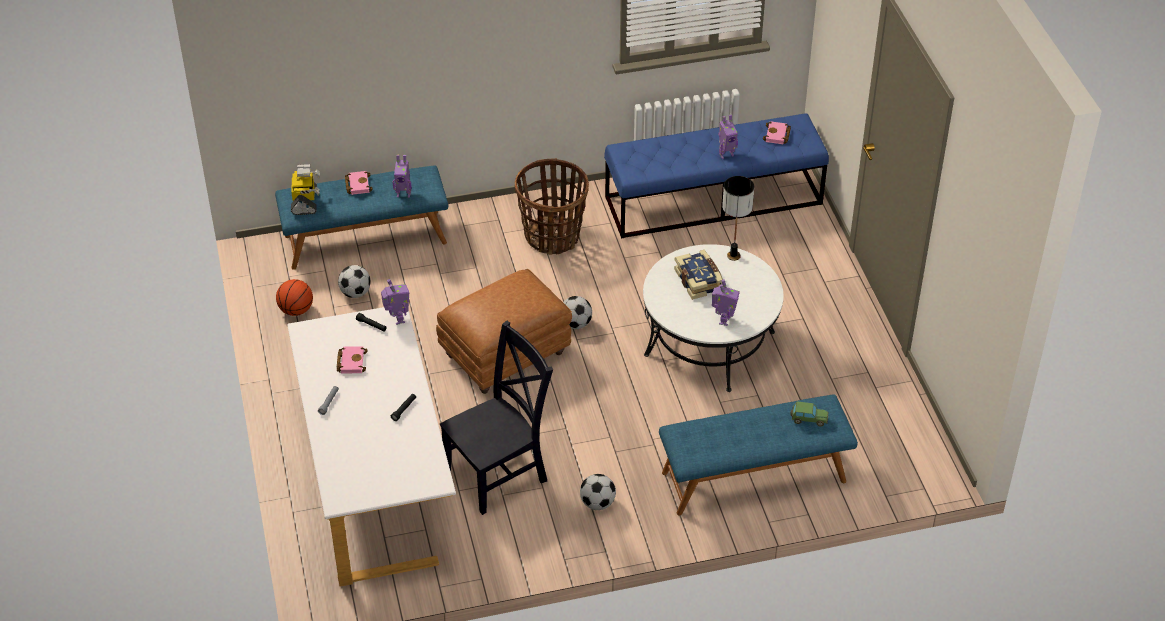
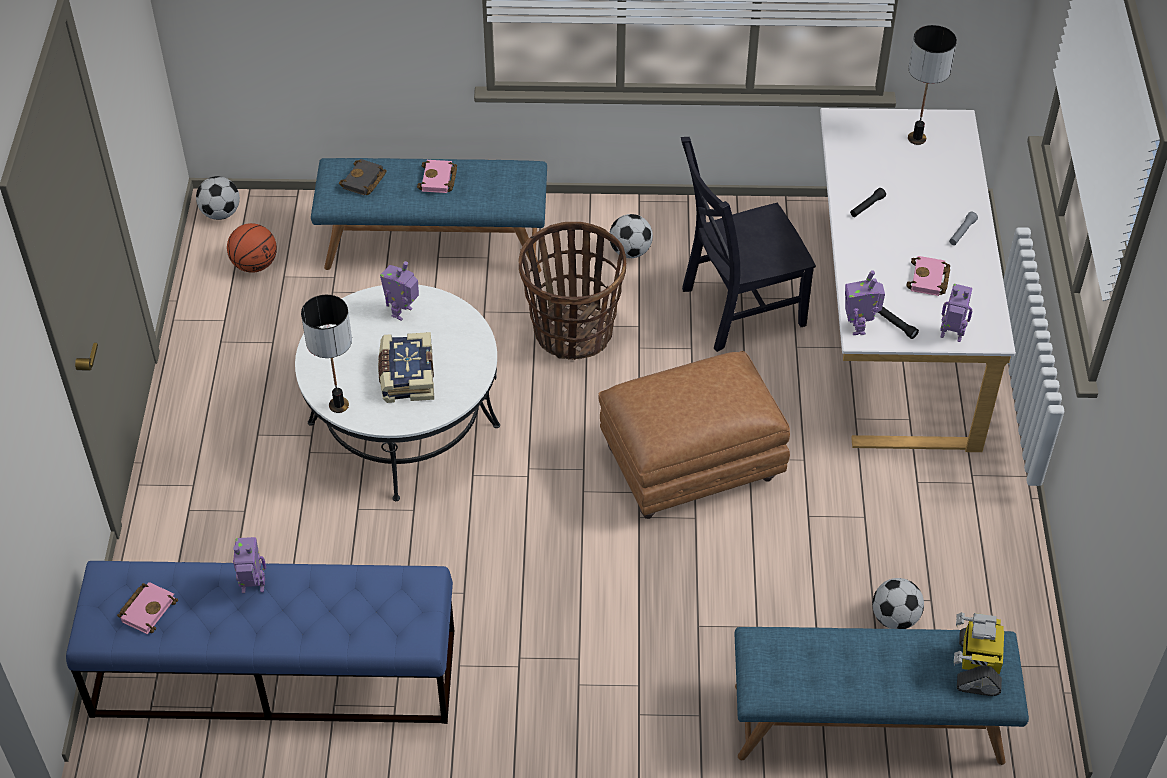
camera: 165 degrees left, 5 degrees up
basketball [276,279,313,316] -> basketball moved to [227,223,277,273]
pink book [345,171,373,195] -> pink book moved to [417,160,457,193]
toy robot [393,155,412,198] -> toy robot moved to [940,284,972,342]
basket [515,158,589,255] -> basket moved to [518,222,626,360]
football [563,296,592,329] -> football moved to [196,176,240,220]
toy car [790,401,828,427] -> black book [339,159,387,196]
none -> table lamp [908,25,957,145]

